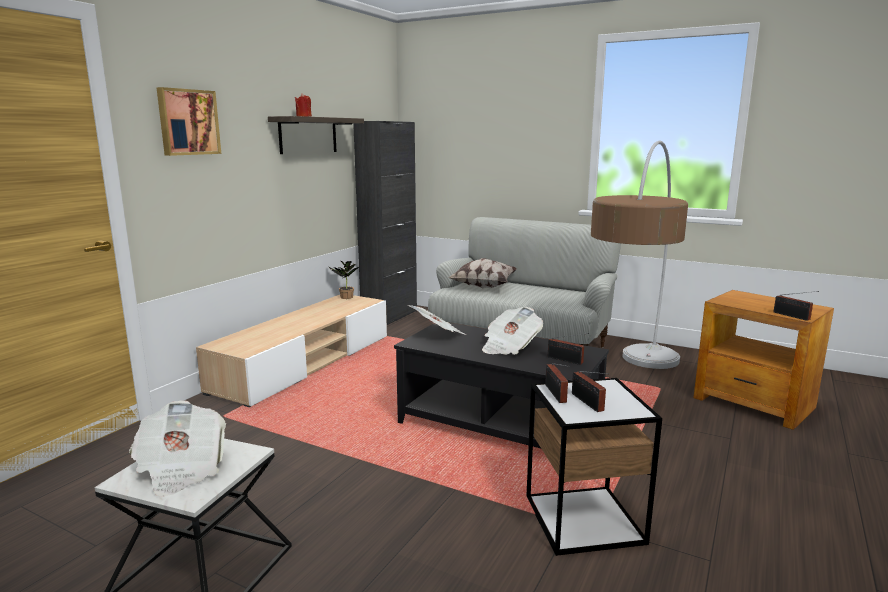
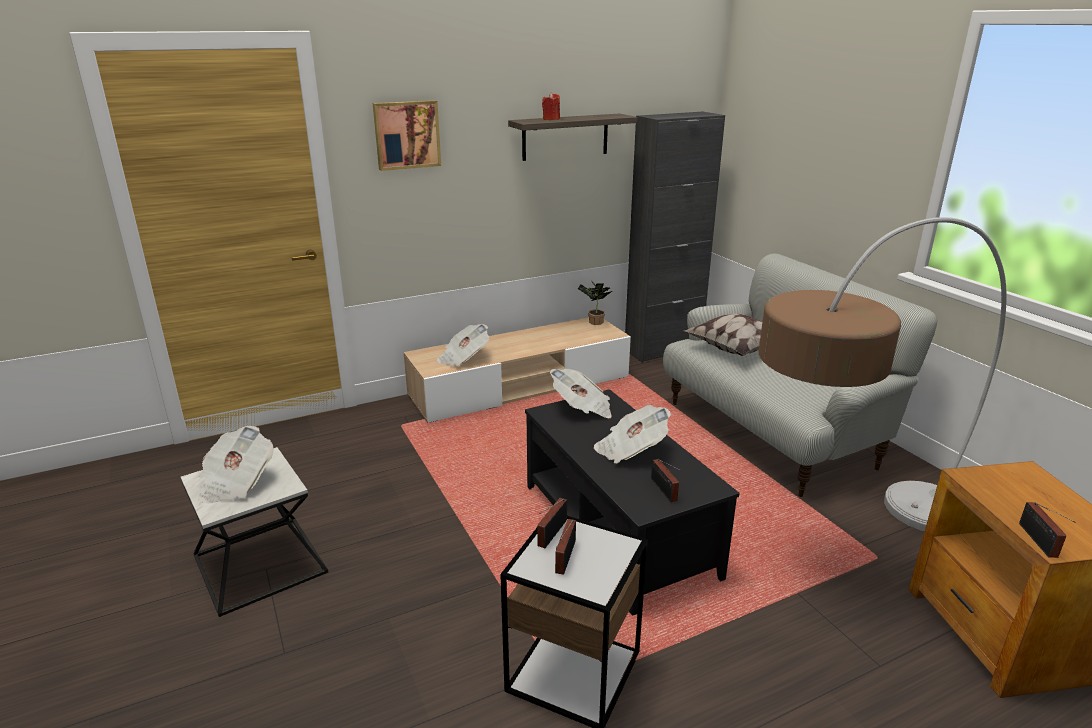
camera: 35 degrees right, 10 degrees up
none -> newspaper [437,324,489,367]

